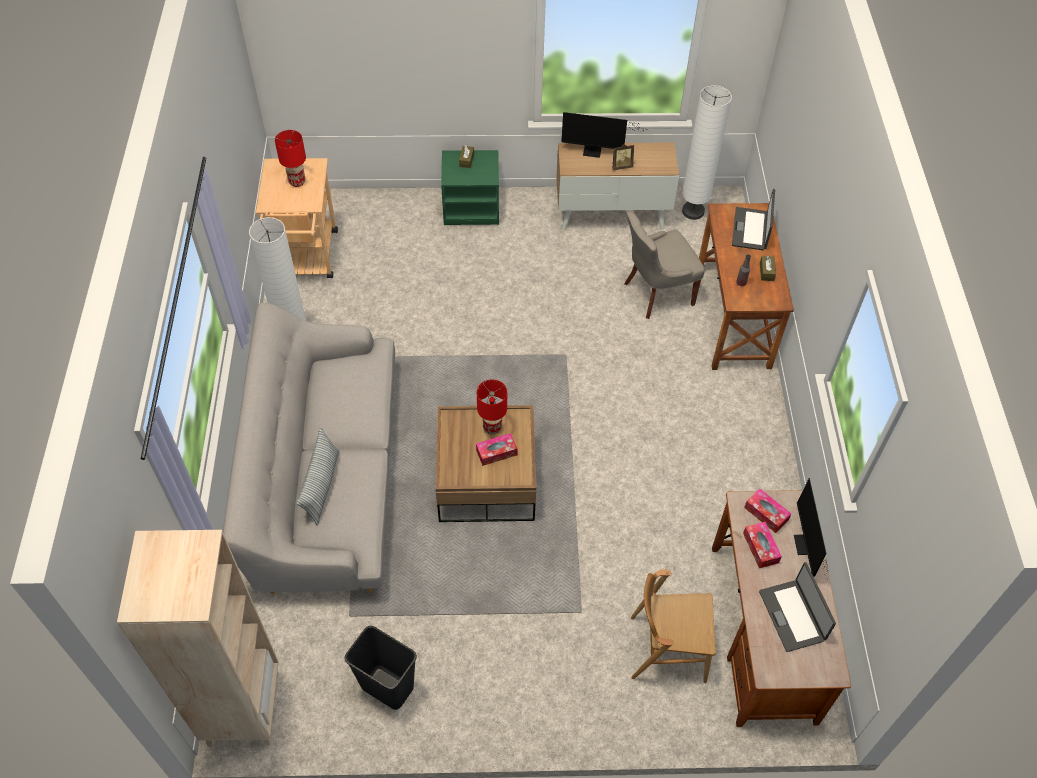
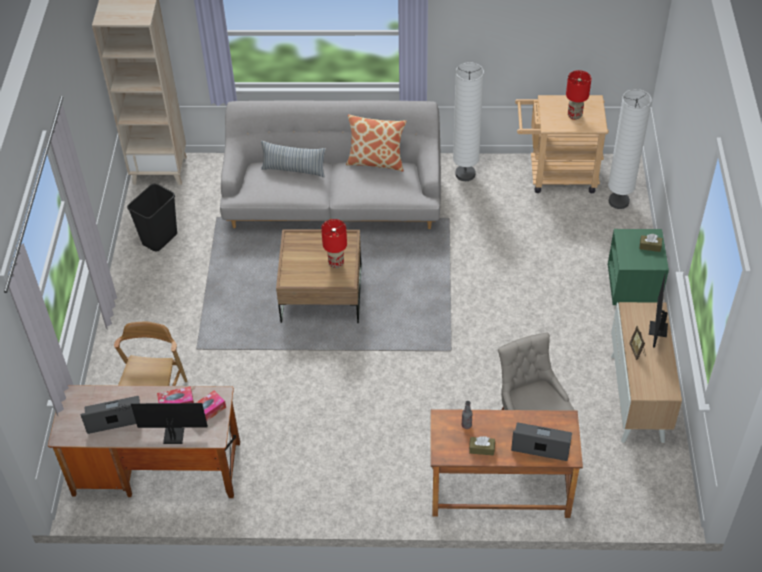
camera: 95 degrees right, 5 degrees down
tissue box [476,433,518,466] -> none
white floor lamp [682,85,732,220] -> white floor lamp moved to [608,89,652,209]
none -> pillow [346,114,407,171]

